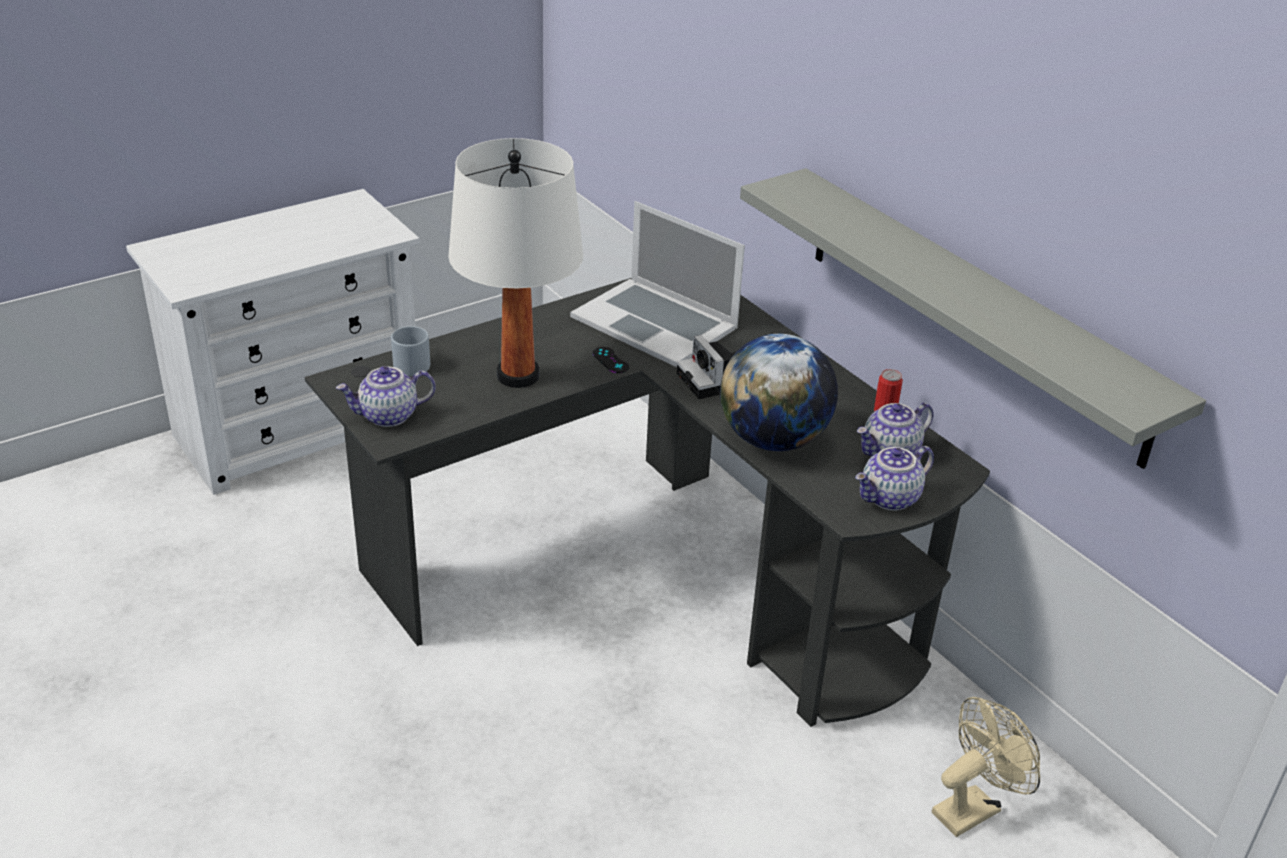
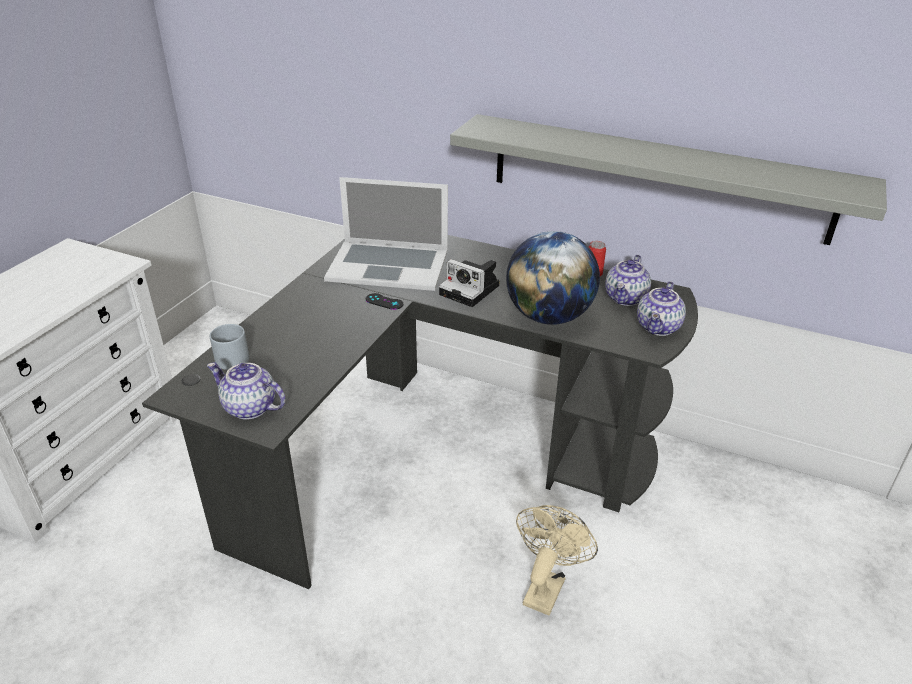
camera: 30 degrees left, 0 degrees up
teapot [336,366,436,427] -> teapot turned 75 degrees clockwise [207,362,286,420]
white table lamp [448,138,583,388] -> none
beige fan [932,697,1040,837] -> beige fan moved to [516,505,598,615]

